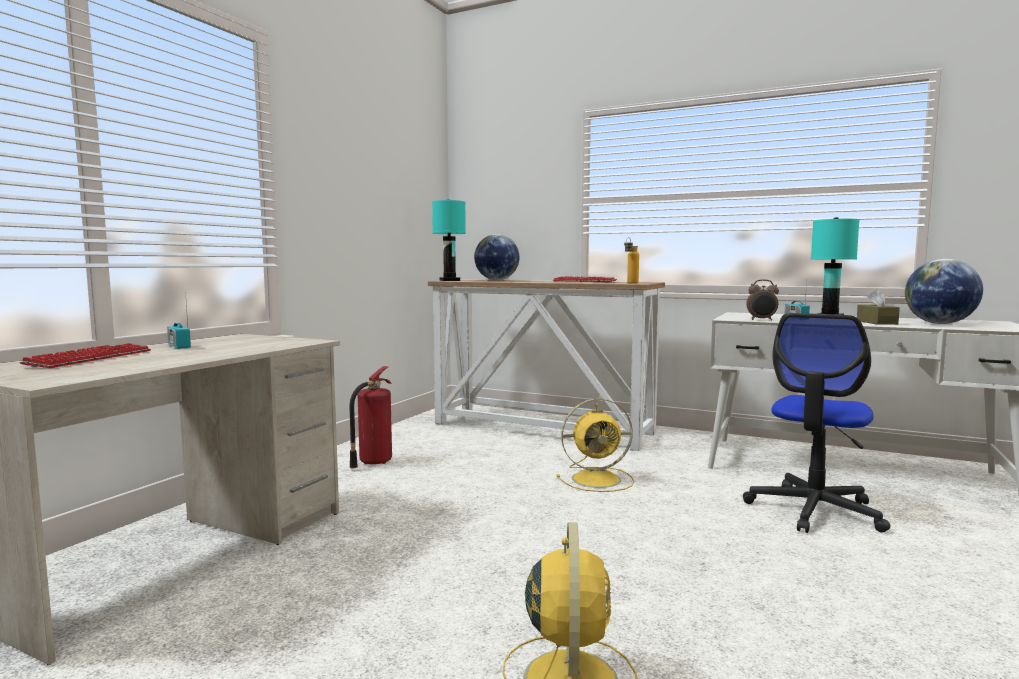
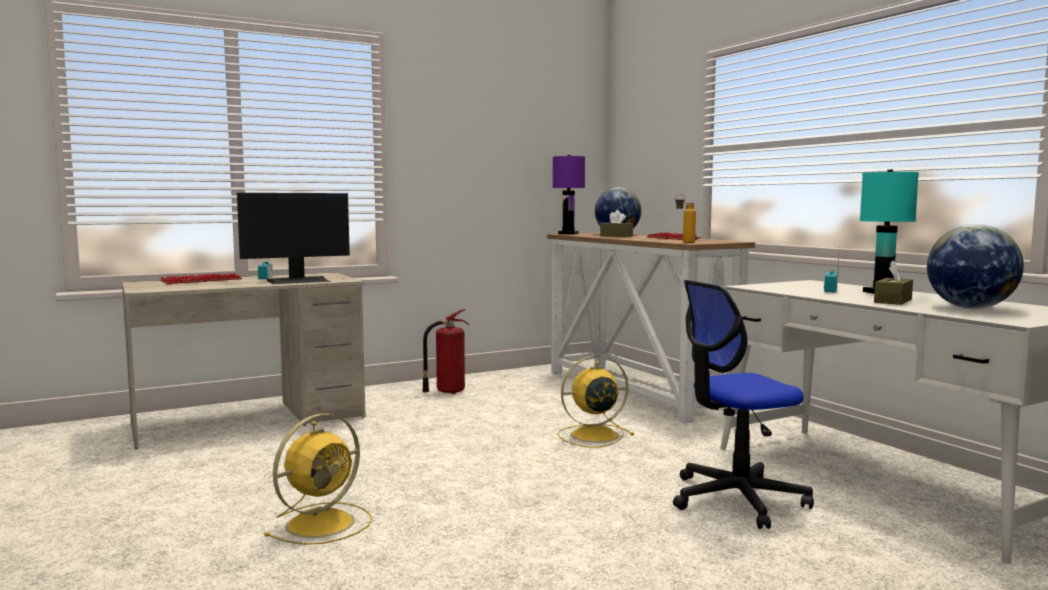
camera: 35 degrees right, 0 degrees up
turquoise table lamp [432,200,466,281] -> purple table lamp [553,155,585,234]
yellow fan [556,398,634,492] -> yellow fan turned 135 degrees clockwise [558,355,635,448]
alarm clock [746,280,779,321] -> none
none -> monitor [237,193,350,284]
none -> brown tissue box [600,210,633,237]

